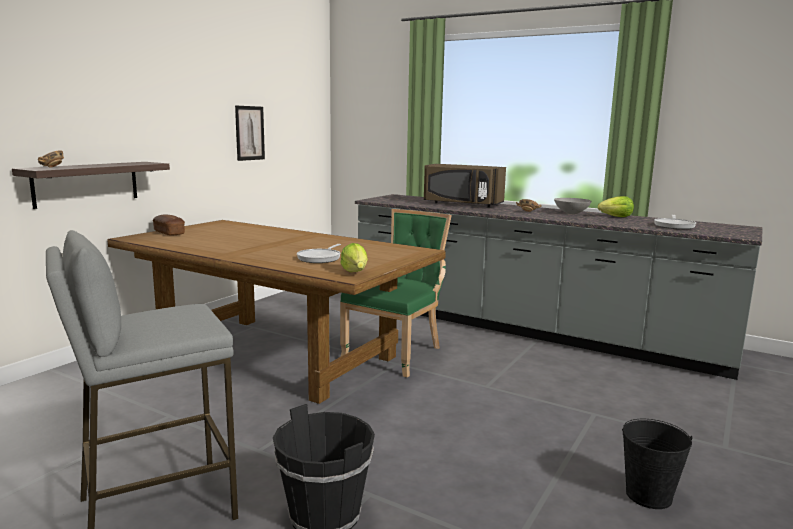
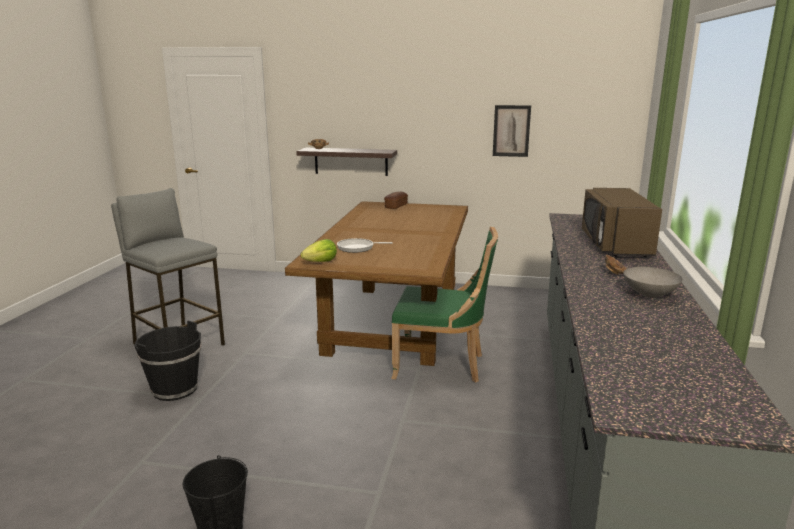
camera: 70 degrees right, 5 degrees up
lettuce [598,196,634,217] -> none
frying pan [654,215,696,229] -> none

